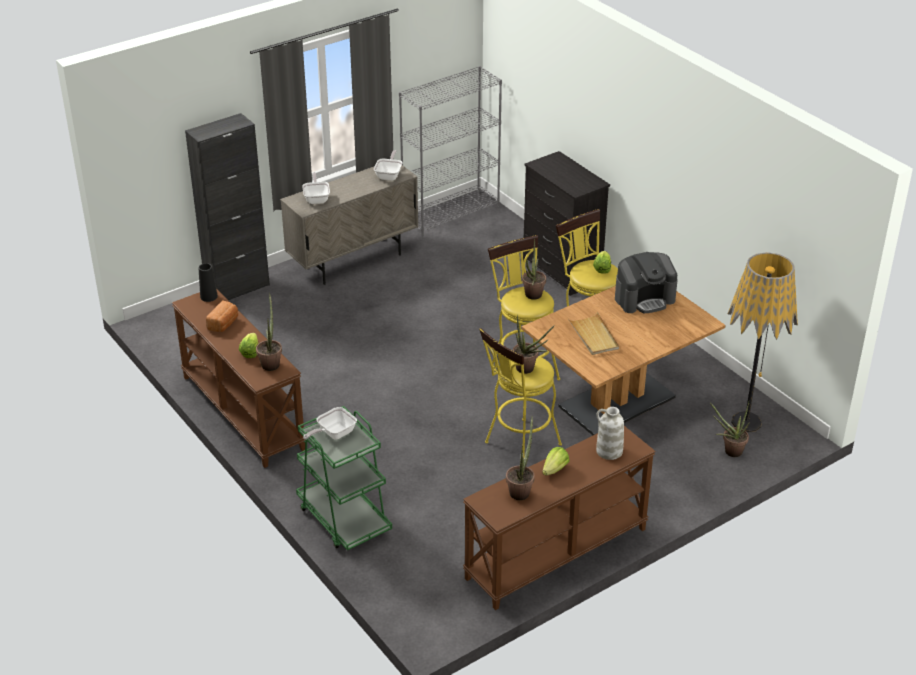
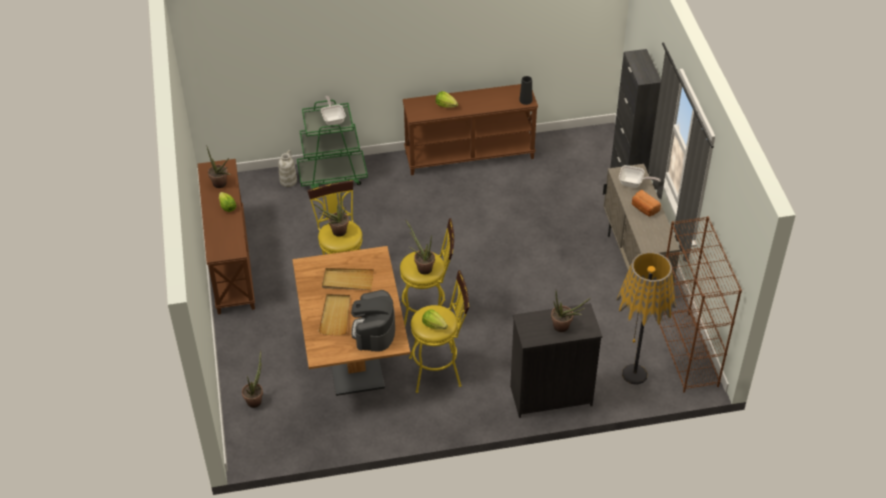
camera: 115 degrees right, 10 degrees up
bread [206,301,238,332] -> bread moved to [632,190,661,216]
potted plant [256,293,282,371] -> potted plant moved to [551,291,590,332]
frying pan [374,150,403,181] -> none
grey bookcase [399,66,502,236] -> brown bookcase [655,216,742,393]
white vase [596,407,624,460] -> white vase moved to [278,150,297,187]
floor lamp [728,252,798,432] -> floor lamp moved to [616,252,676,385]
none -> beige tray [318,294,350,335]

